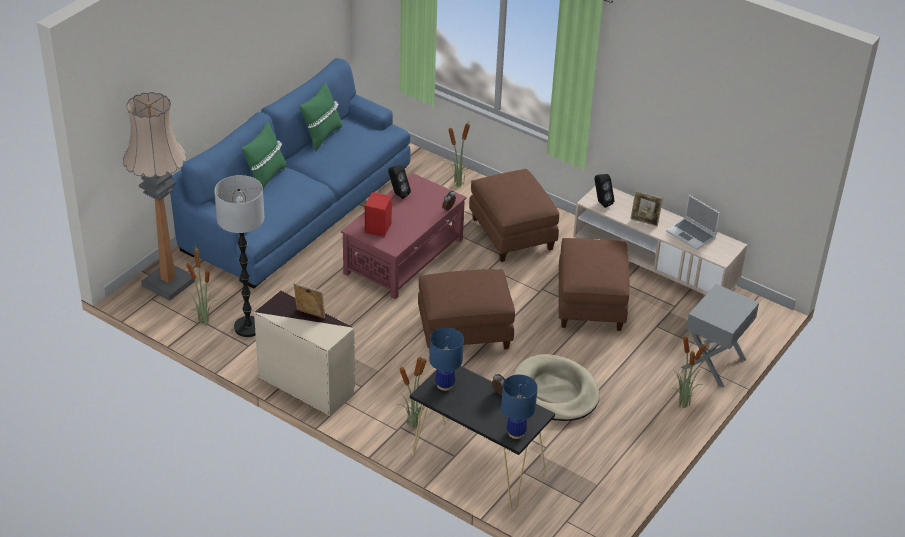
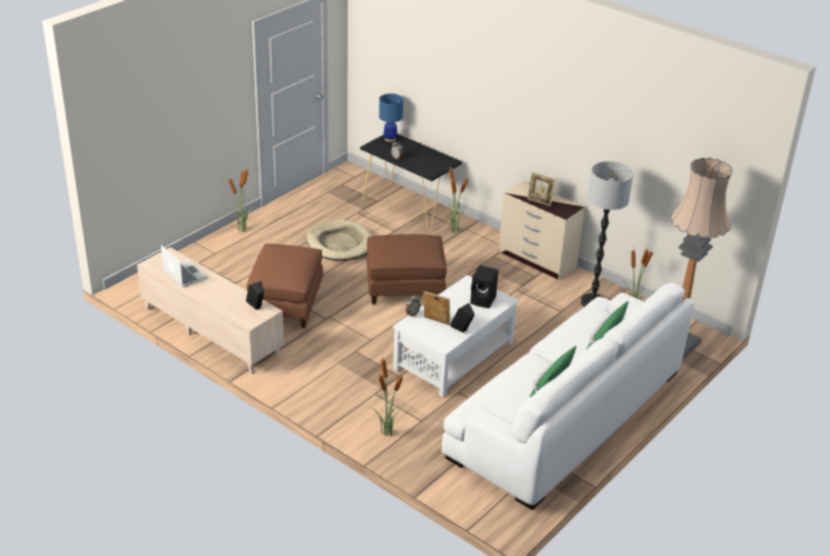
camera: 175 degrees left, 5 degrees down
blue sofa [170,58,410,288] -> white sofa [442,283,694,510]
red coffee table [341,173,467,299] -> white coffee table [393,275,519,397]
red speaker [365,192,392,237] -> black speaker [470,265,498,308]
blue table lamp [429,328,464,391] -> none
brown ottoman [469,169,560,262] -> none
picture frame [630,191,663,227] -> picture frame moved to [423,291,450,325]
grey nightstand [681,284,759,387] -> none

